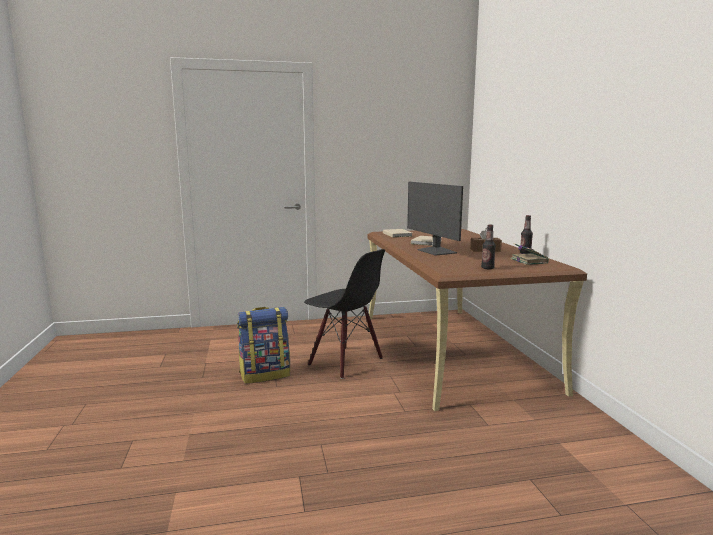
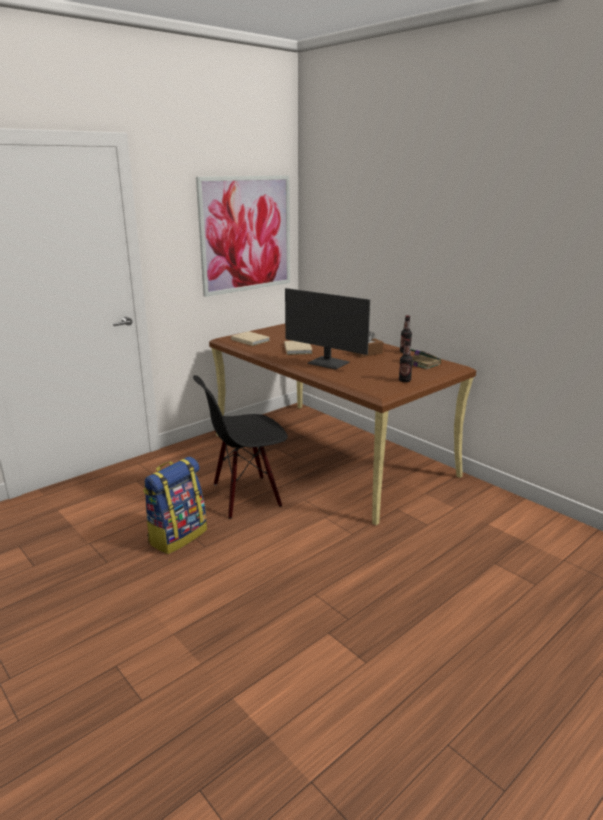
camera: 30 degrees left, 10 degrees up
black chair [304,249,385,379] -> black chair turned 150 degrees clockwise [193,375,288,519]
none -> picture [196,175,290,297]

